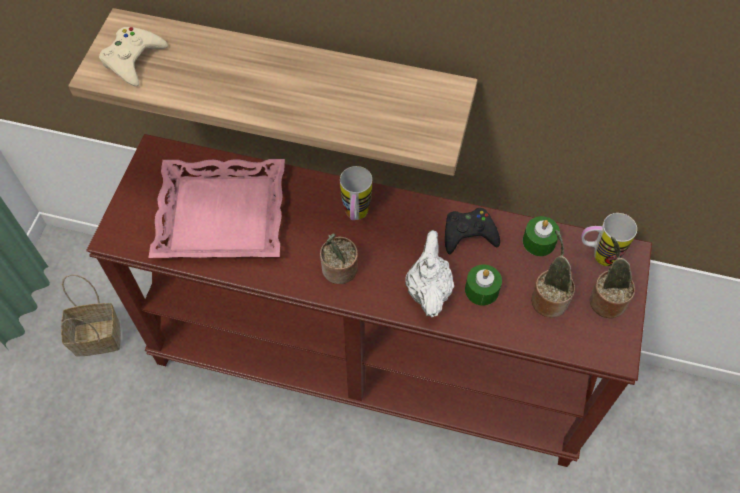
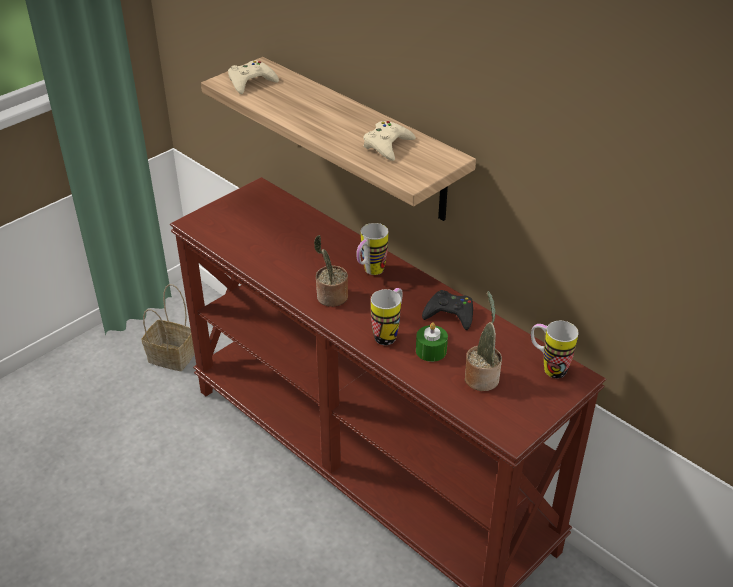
camera: 30 degrees right, 20 degrees down
pink tray [148,159,285,258] -> none
white teapot [405,230,454,318] -> mug [371,288,403,345]
green candle [523,216,560,256] -> none
potted plant [590,237,635,318] -> none
none -> beige game controller [363,121,416,161]

